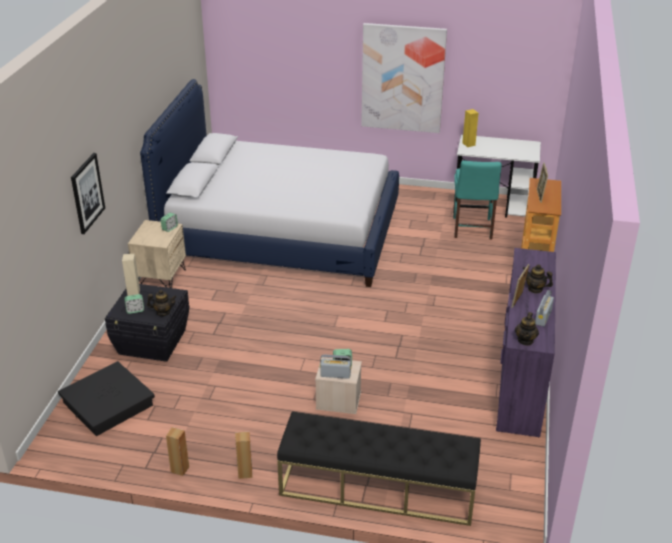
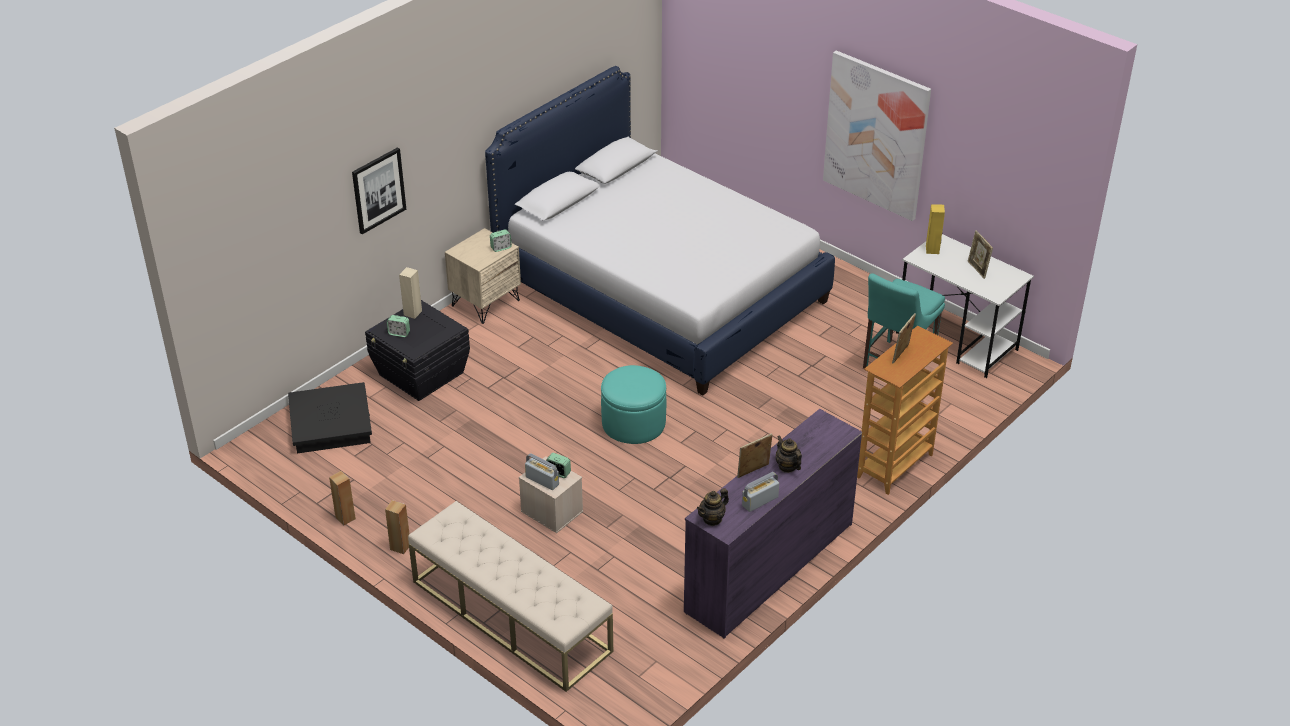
camera: 30 degrees right, 5 degrees up
teapot [147,290,177,316] -> none
black bench [277,412,481,526] -> beige bench [408,501,613,692]
none -> turquoise ottoman [601,365,666,444]
none -> picture frame [968,230,993,279]

